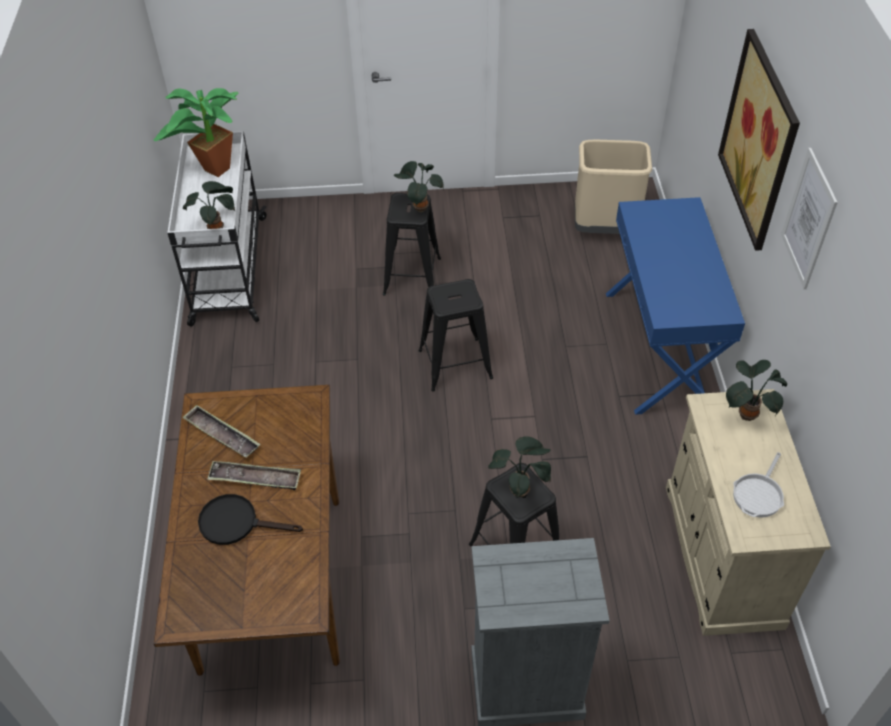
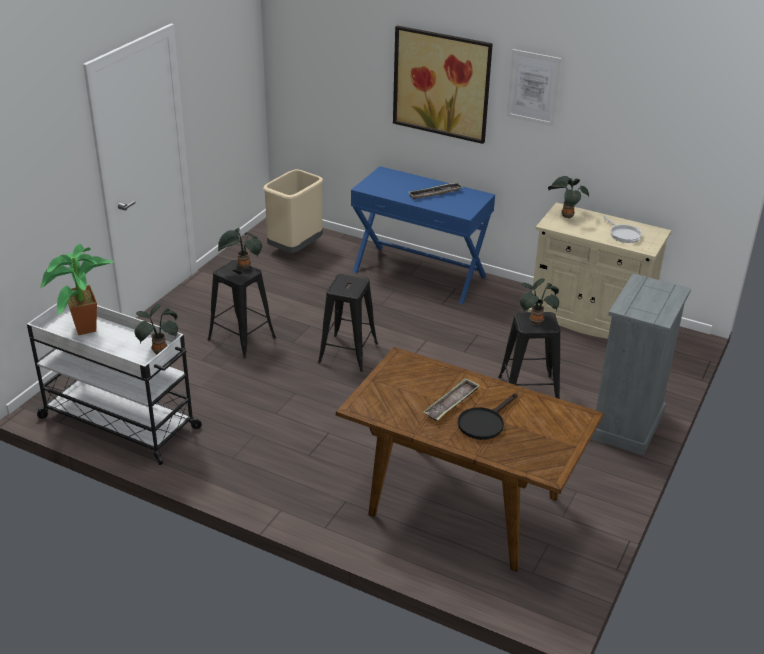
camera: 60 degrees left, 15 degrees down
tray [182,405,261,458] -> tray moved to [409,183,463,200]

